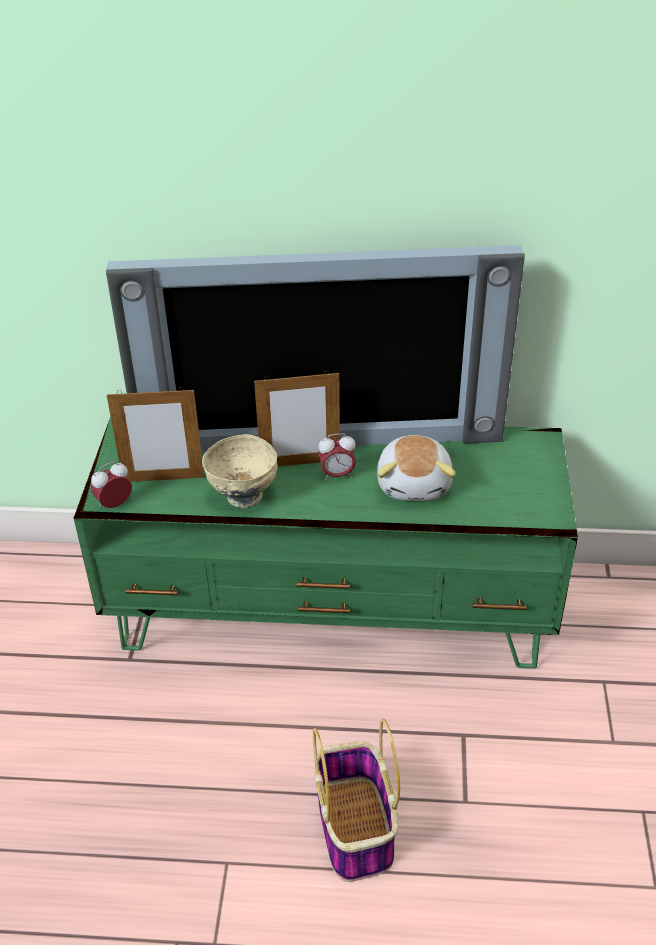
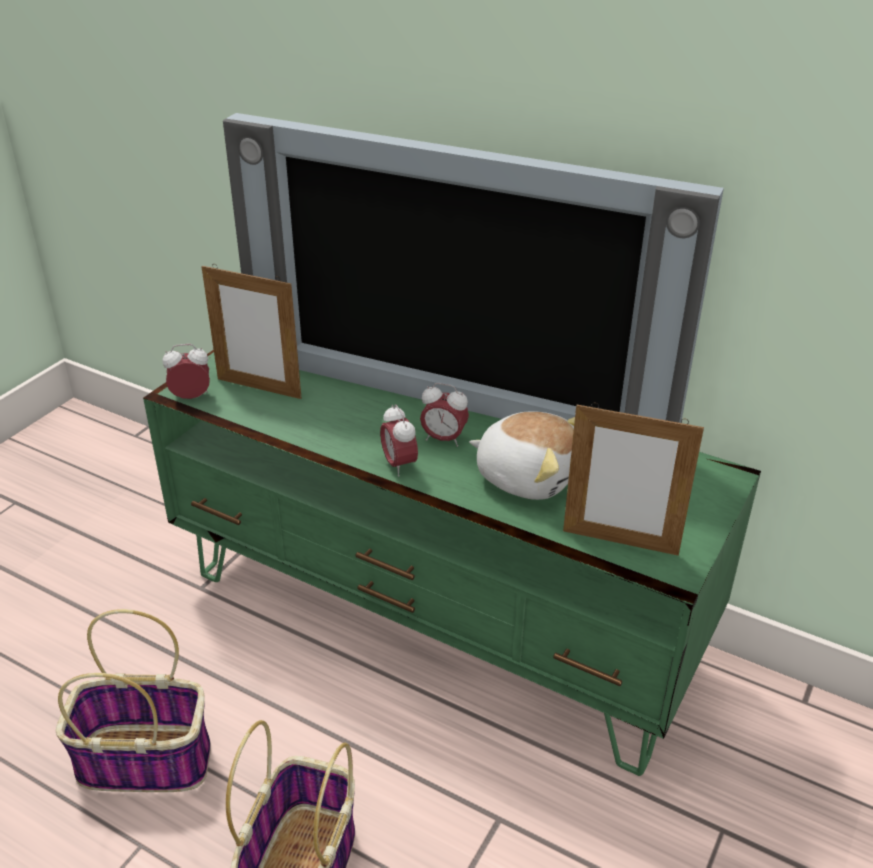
camera: 25 degrees right, 5 degrees down
beige bowl [202,434,277,508] -> none
picture frame [254,371,340,467] -> picture frame moved to [563,403,704,556]
plush toy [377,435,456,501] -> plush toy turned 90 degrees counterclockwise [469,411,575,500]
none -> basket [56,609,211,792]
none -> alarm clock [380,404,418,477]

